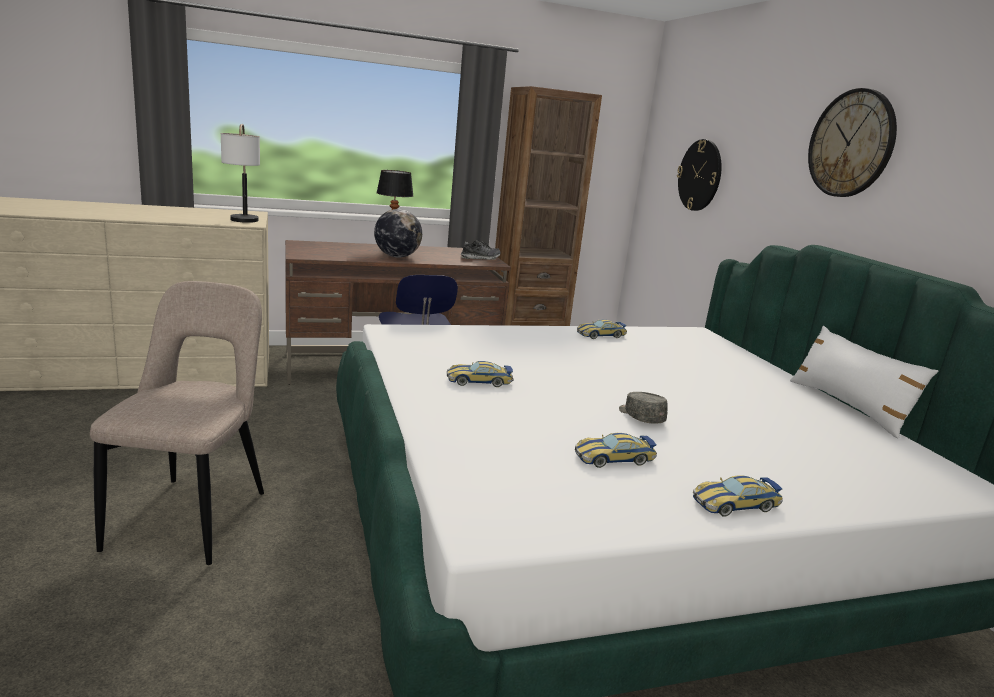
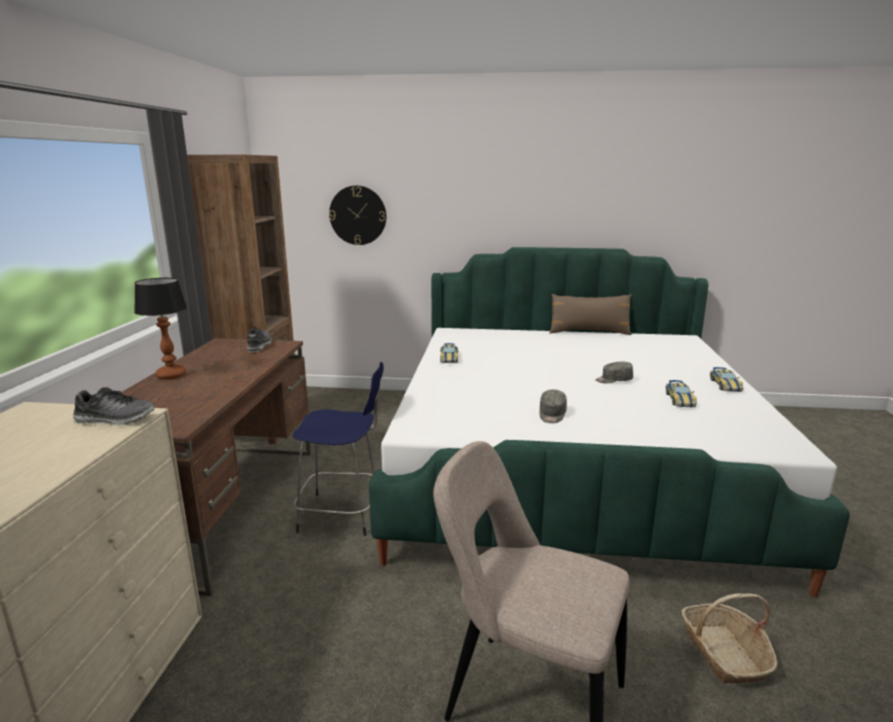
camera: 65 degrees left, 0 degrees up
table lamp [221,124,260,223] -> shoe [73,387,155,425]
globe [374,209,422,258] -> none
toy car [447,361,514,387] -> grey cap [540,390,567,423]
white pillow [790,326,938,438] -> brown pillow [549,294,632,335]
wall clock [808,88,897,197] -> none
none -> basket [681,593,778,684]

